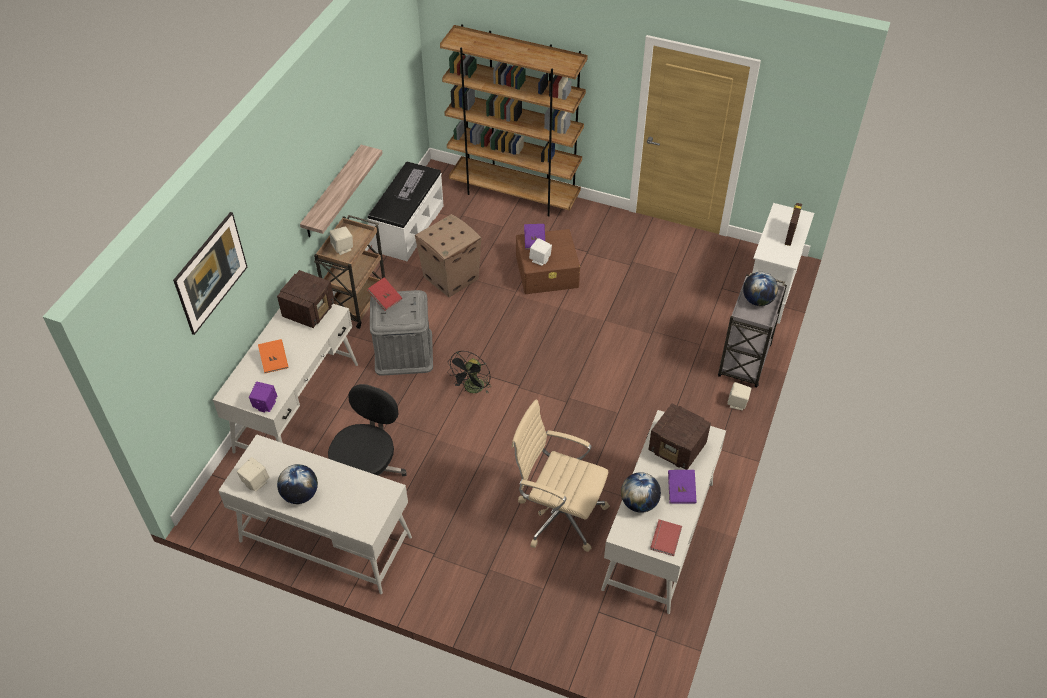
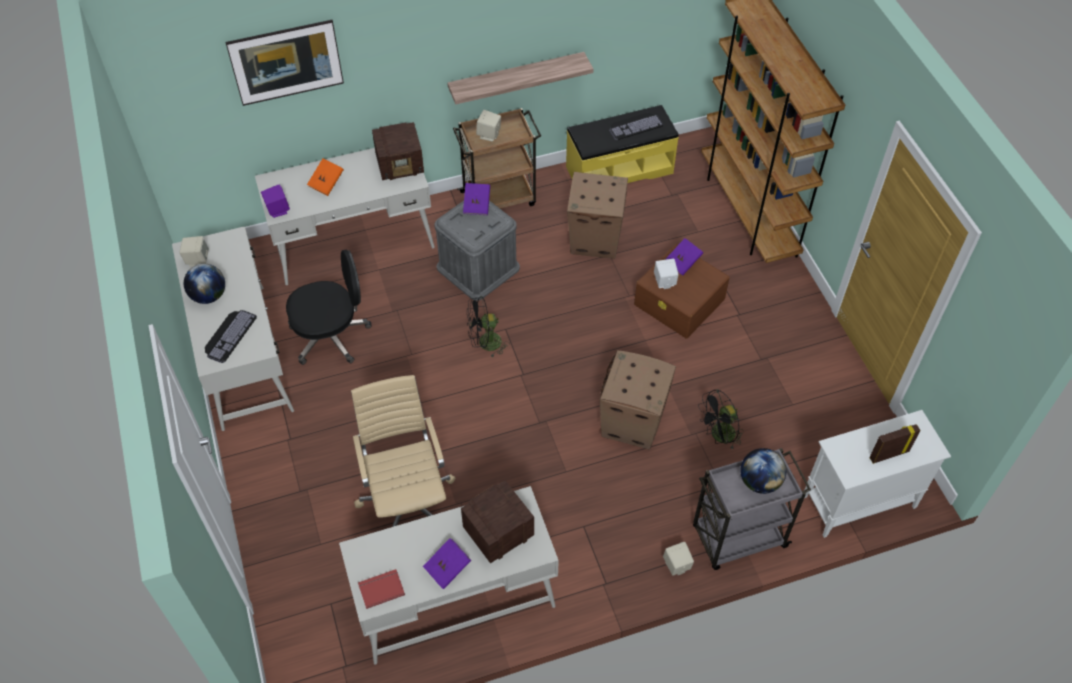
camera: 50 degrees right, 5 degrees up
white bench [367,162,444,261] -> yellow bench [566,105,679,183]
red book [367,277,402,311] -> purple book [463,183,490,215]
globe [621,472,661,513] -> none
radio [648,403,711,470] -> radio turned 60 degrees clockwise [461,480,534,564]
none -> keyboard [205,310,257,363]
none -> cardboard box [600,350,676,450]
none -> black fan [698,389,744,449]

